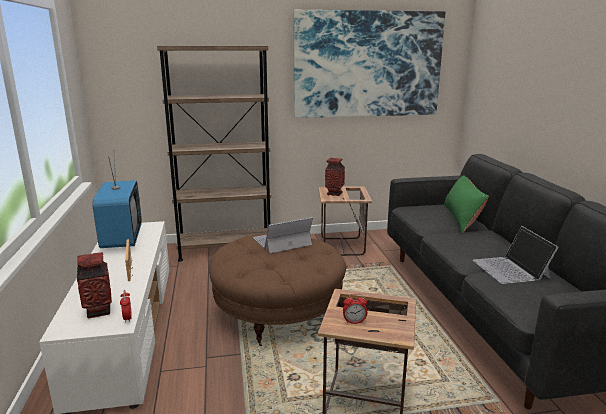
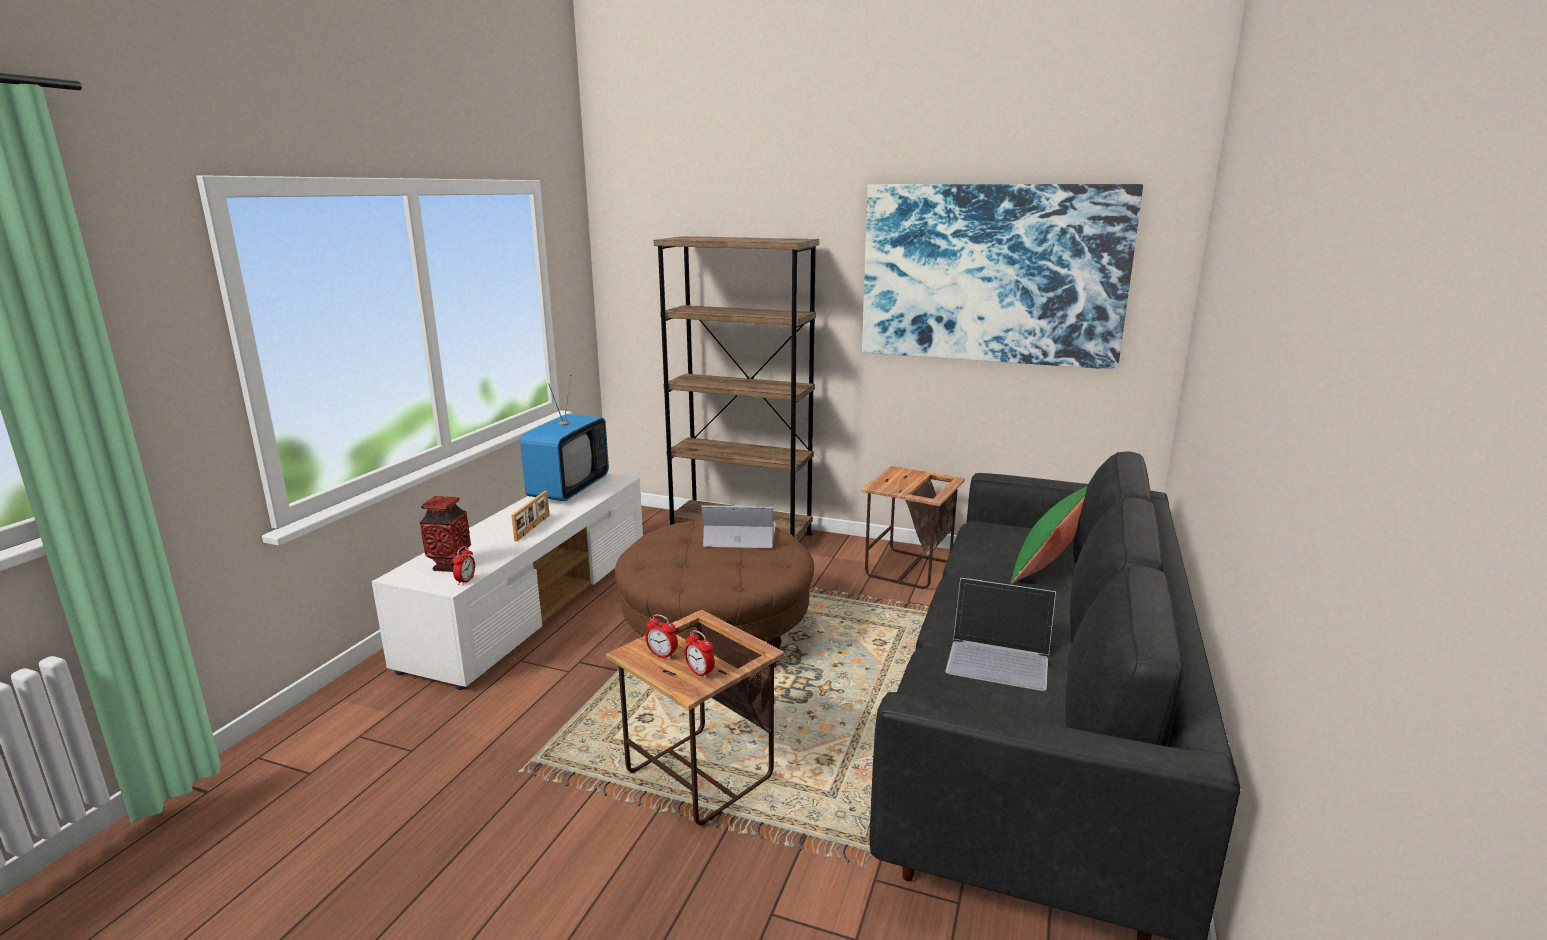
camera: 30 degrees right, 0 degrees up
vase [325,158,345,196] -> none
laptop [473,226,559,284] -> laptop turned 90 degrees counterclockwise [945,578,1056,691]
none -> alarm clock [685,630,715,679]

